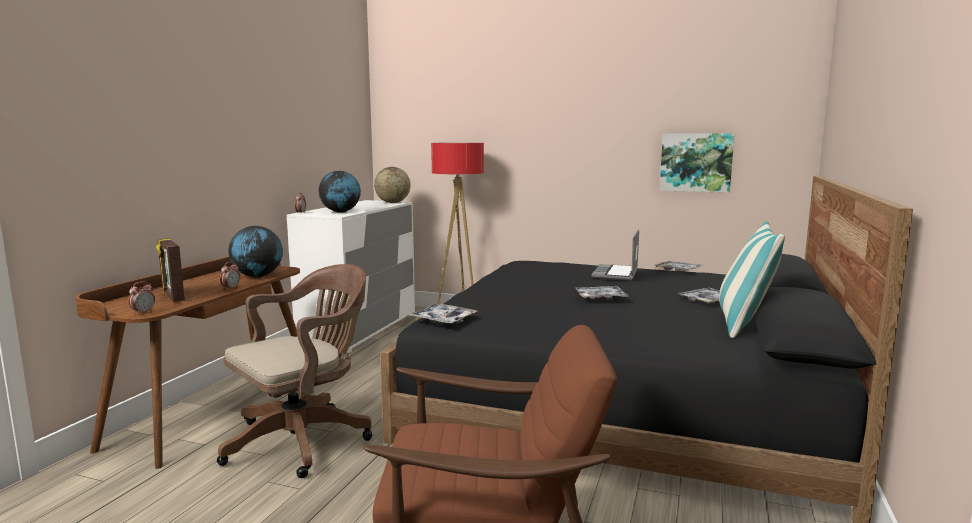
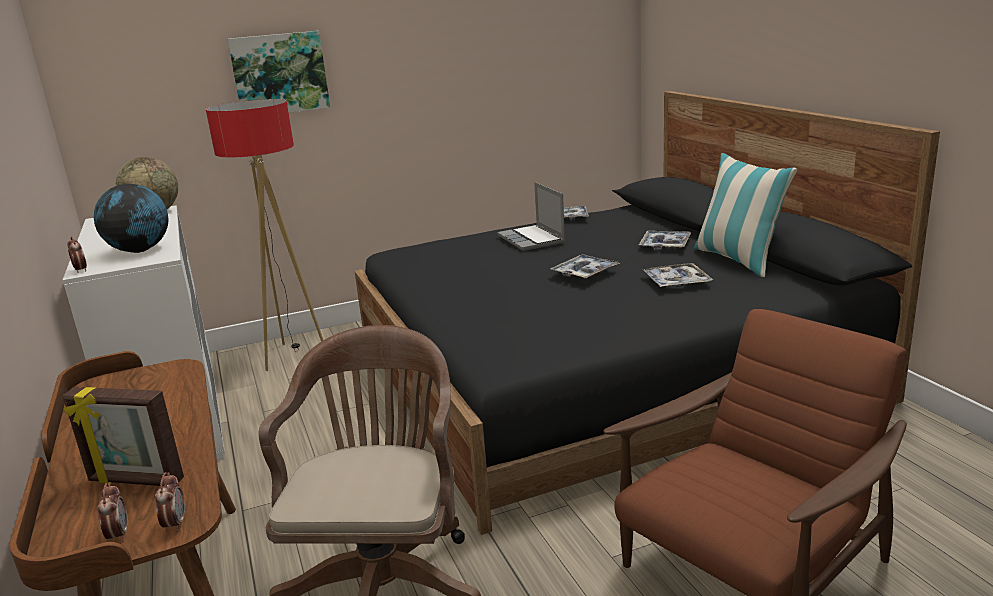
camera: 40 degrees left, 10 degrees up
alarm clock [220,262,240,290] -> alarm clock moved to [97,483,128,542]
globe [228,226,283,278] -> none
tray [410,304,477,324] -> tray moved to [644,263,713,287]
picture [660,133,734,193] -> picture moved to [227,31,330,113]

